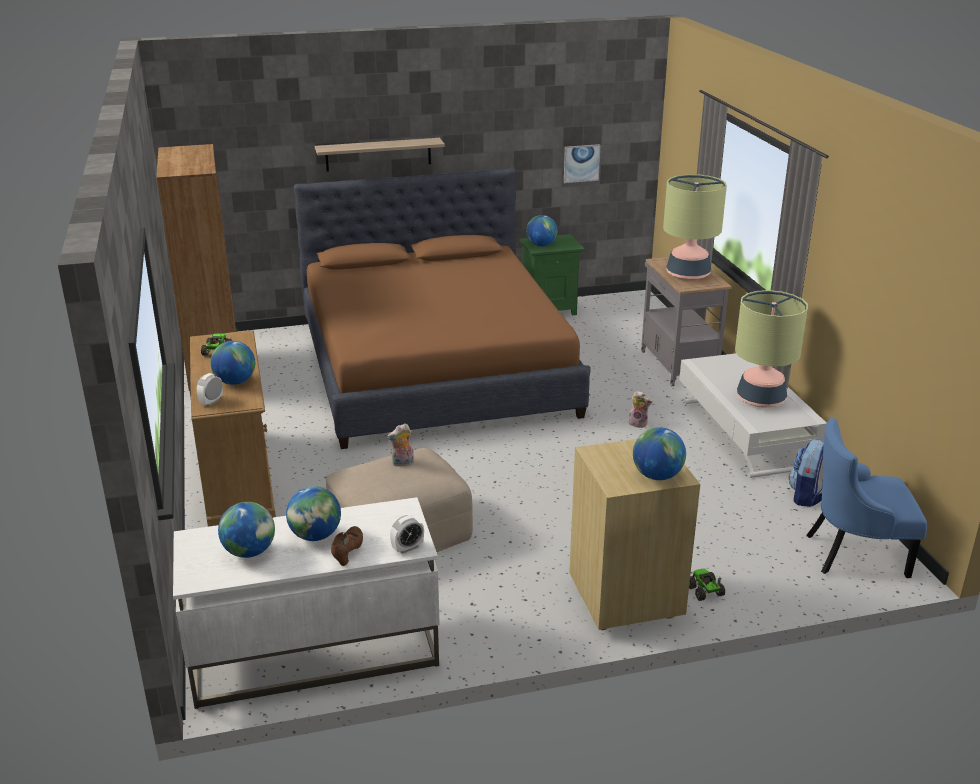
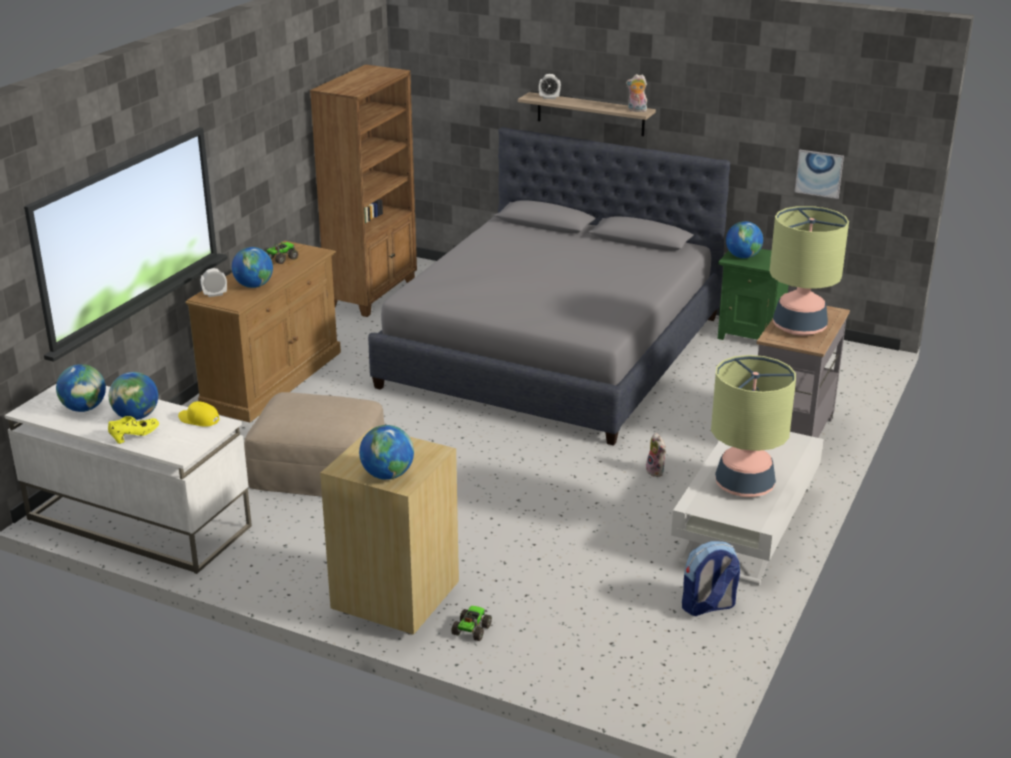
camera: 40 degrees right, 0 degrees up
brown bed [294,168,591,449] -> grey bed [368,127,730,446]
brown shoe [331,526,363,566] -> yellow shoe [108,416,159,444]
plush toy [387,424,414,467] -> plush toy moved to [626,74,647,112]
alarm clock [390,515,424,554] -> alarm clock moved to [539,74,561,99]
blue chair [806,418,927,578] -> none
none -> yellow cap [178,401,220,427]

